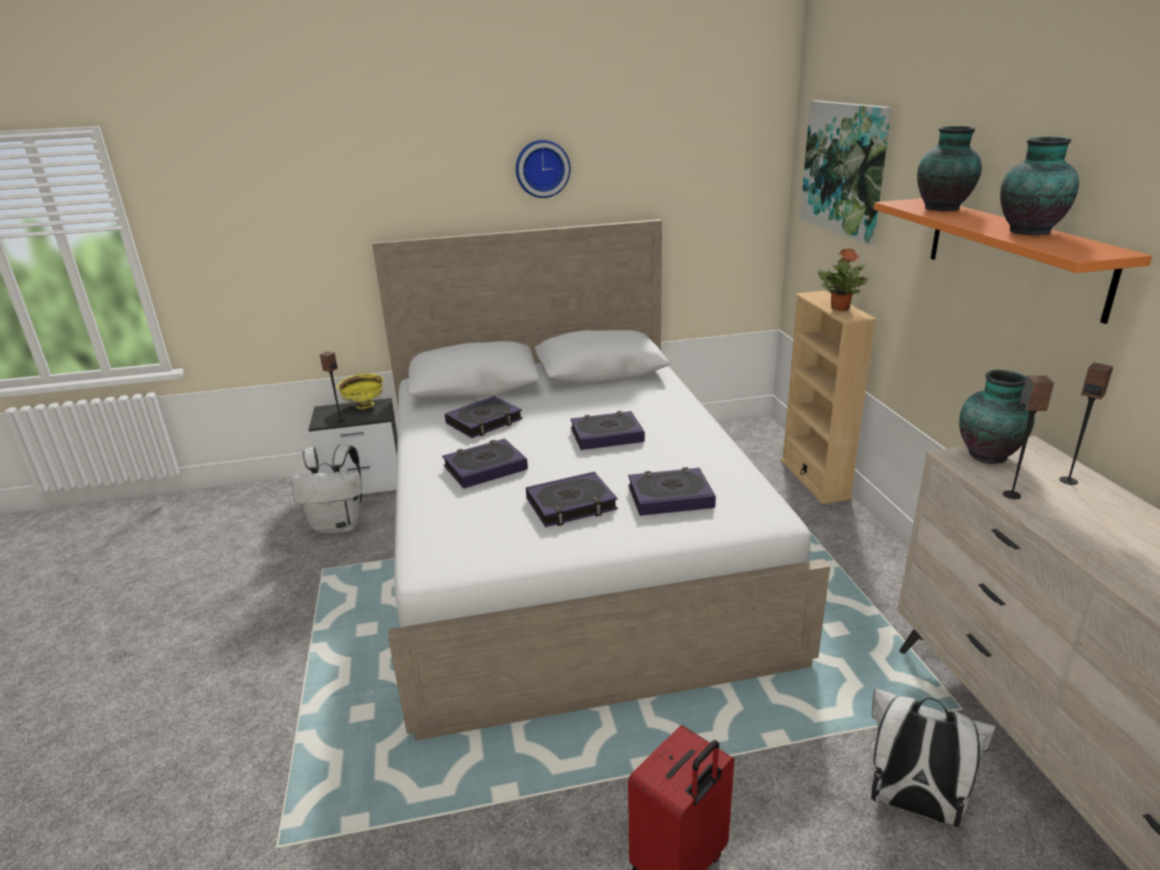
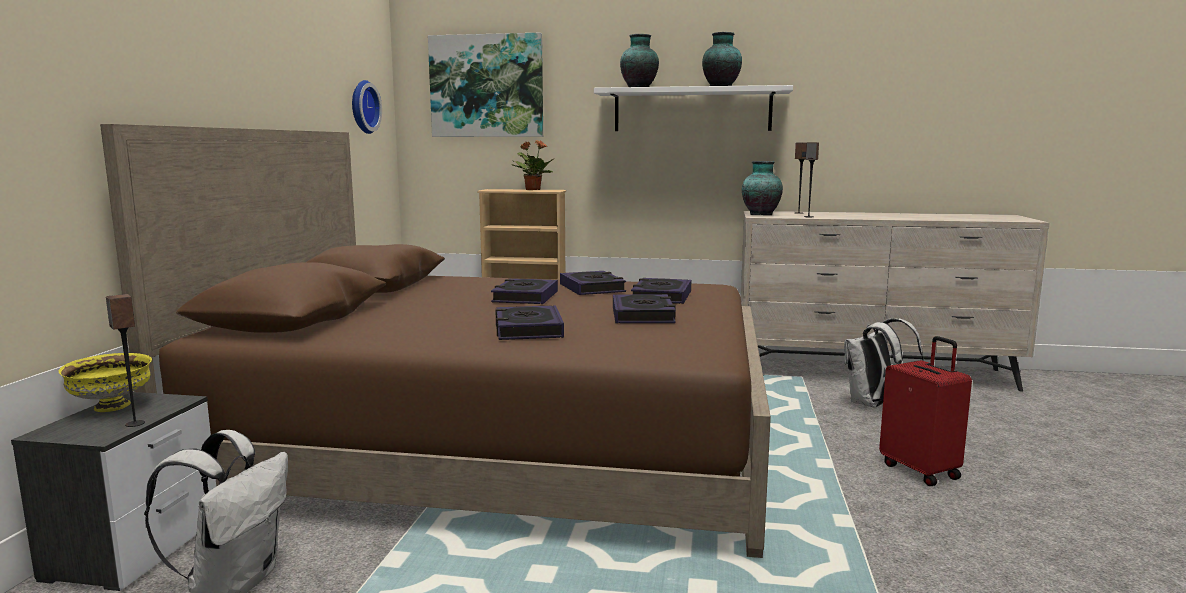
camera: 70 degrees left, 15 degrees down
white bed [372,219,830,741] -> brown bed [100,124,771,558]
book [445,396,523,438] -> book moved to [560,271,626,295]
wall clock [516,140,571,198] -> wall clock moved to [352,80,382,134]
orange shelf [874,198,1152,324] -> white shelf [594,85,793,131]

